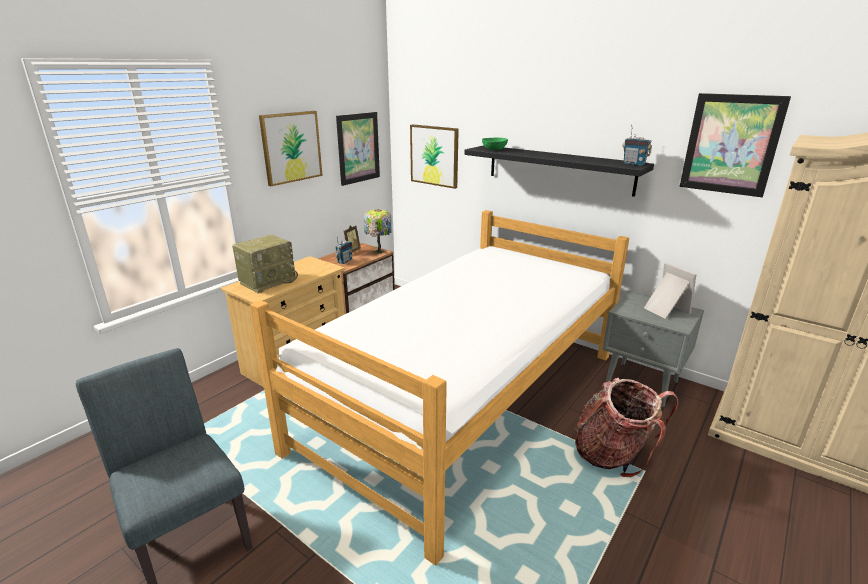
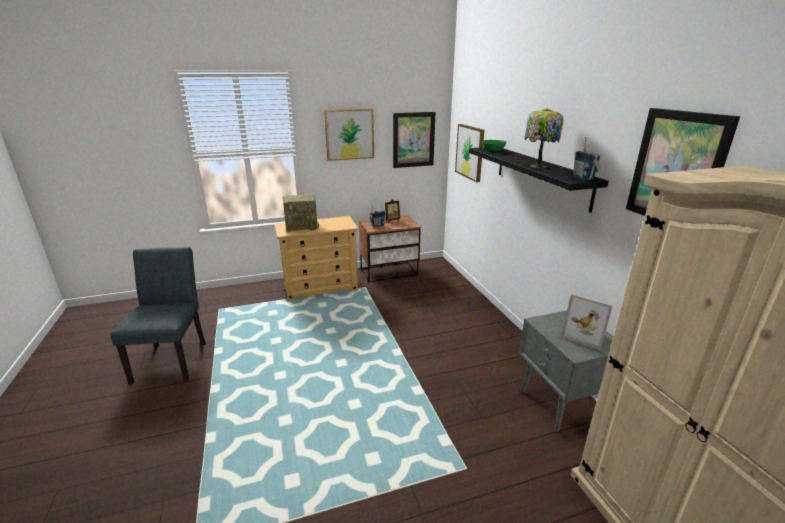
camera: 35 degrees right, 0 degrees up
bed [250,210,629,565] -> none
table lamp [364,209,392,254] -> table lamp moved to [524,109,564,168]
backpack [575,378,678,477] -> none
picture frame [644,263,696,319] -> picture frame turned 120 degrees clockwise [561,294,613,350]

